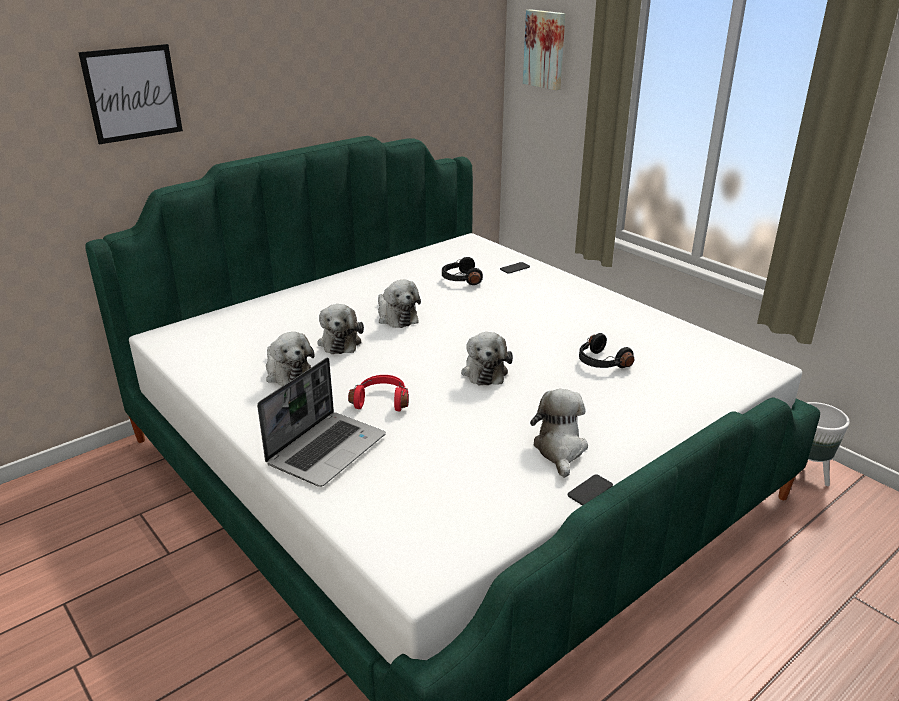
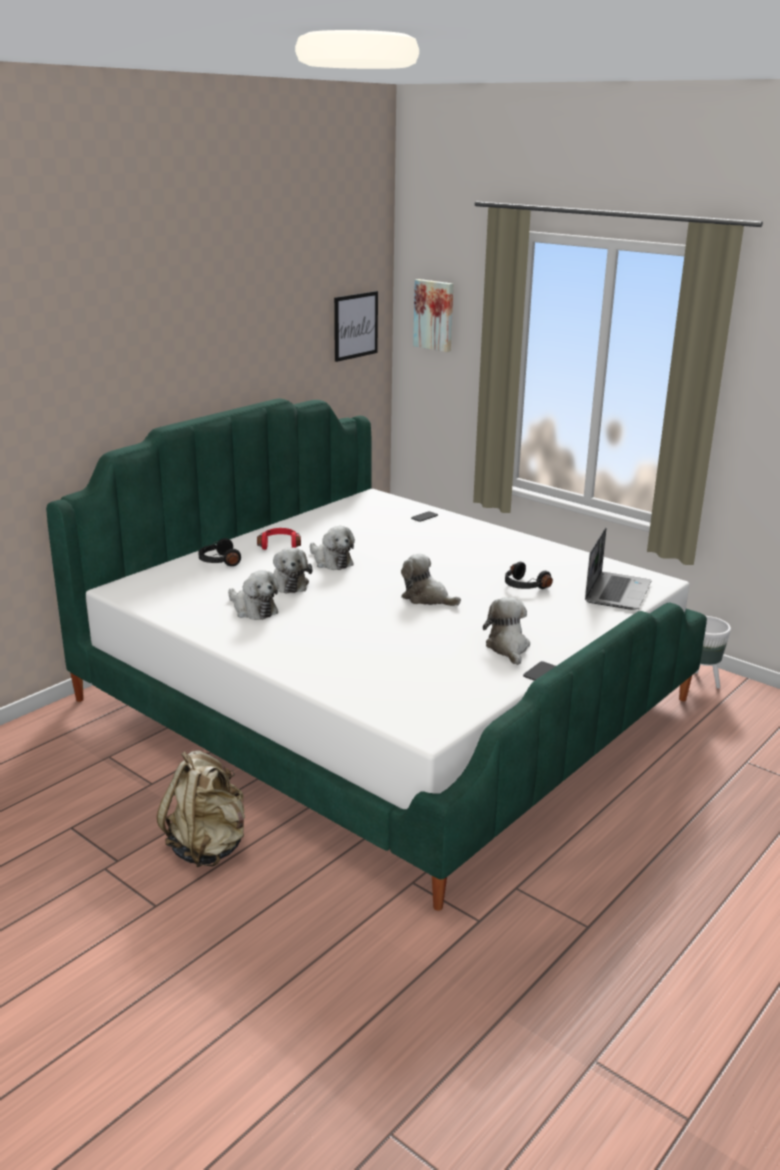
camera: 10 degrees left, 5 degrees down
picture [78,44,183,144] -> picture moved to [334,291,378,362]
laptop [257,358,386,487] -> laptop moved to [585,528,652,610]
red headphones [348,375,409,411] -> red headphones moved to [257,528,301,550]
black headphones [442,257,483,285] -> black headphones moved to [198,538,241,566]
plush toy [461,332,513,385] -> plush toy turned 135 degrees clockwise [401,553,461,606]
none -> beige backpack [157,750,245,867]

